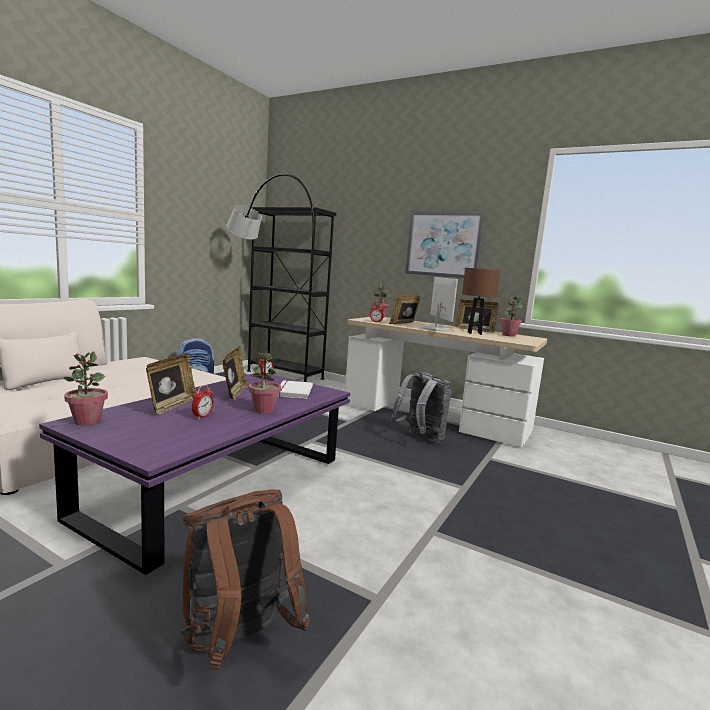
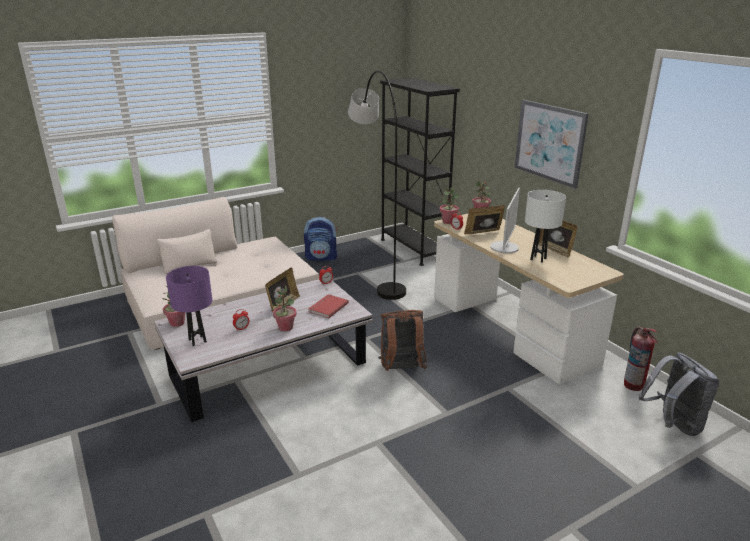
camera: 30 degrees right, 15 degrees up
purple coffee table [39,374,350,575] -> white coffee table [154,279,373,422]
picture frame [146,353,196,415] -> none
brown backpack [180,489,311,670] -> brown backpack moved to [378,310,427,371]
white book [277,380,313,399] -> red book [308,294,349,318]
grey backpack [391,372,452,444] -> grey backpack moved to [639,352,720,436]
brown table lamp [462,268,501,335] -> white table lamp [525,190,566,263]
potted plant [500,297,523,337] -> potted plant moved to [440,187,459,224]
none -> purple table lamp [166,266,212,346]
none -> fire extinguisher [624,327,657,391]

